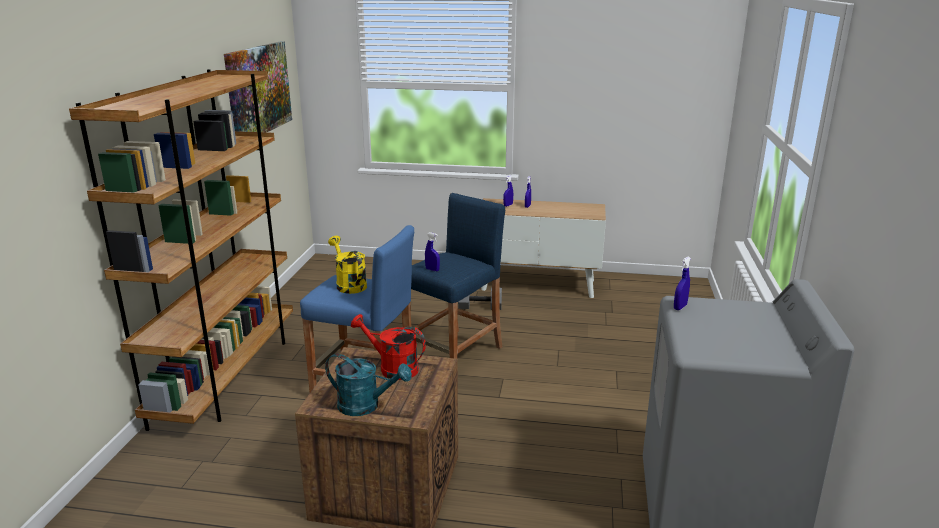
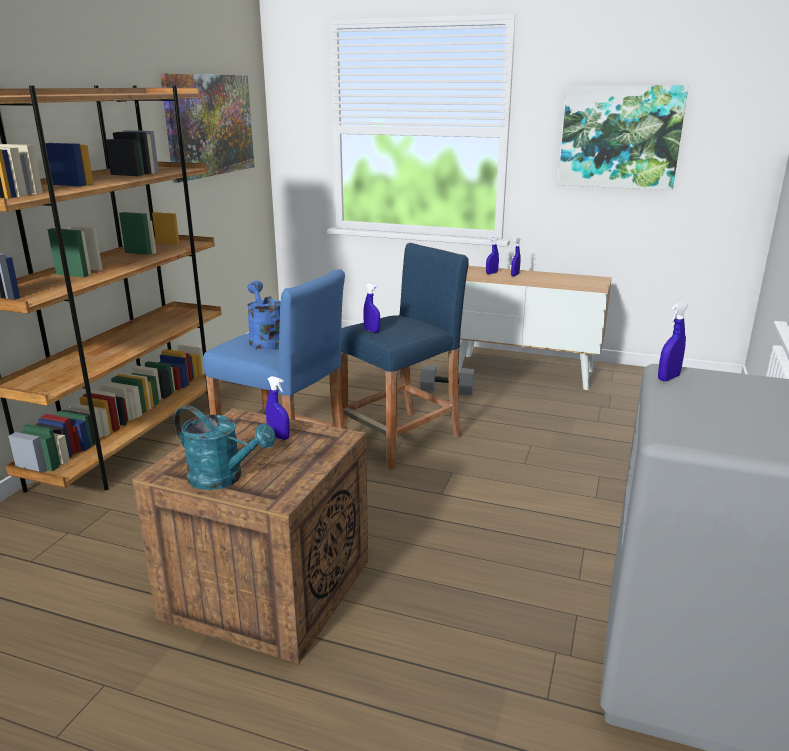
camera: 10 degrees right, 0 degrees up
yellow watering can [328,236,367,294] -> blue watering can [247,281,281,349]
red watering can [351,314,426,380] -> blue spray bottle [266,376,290,440]
none -> picture [558,85,688,190]

